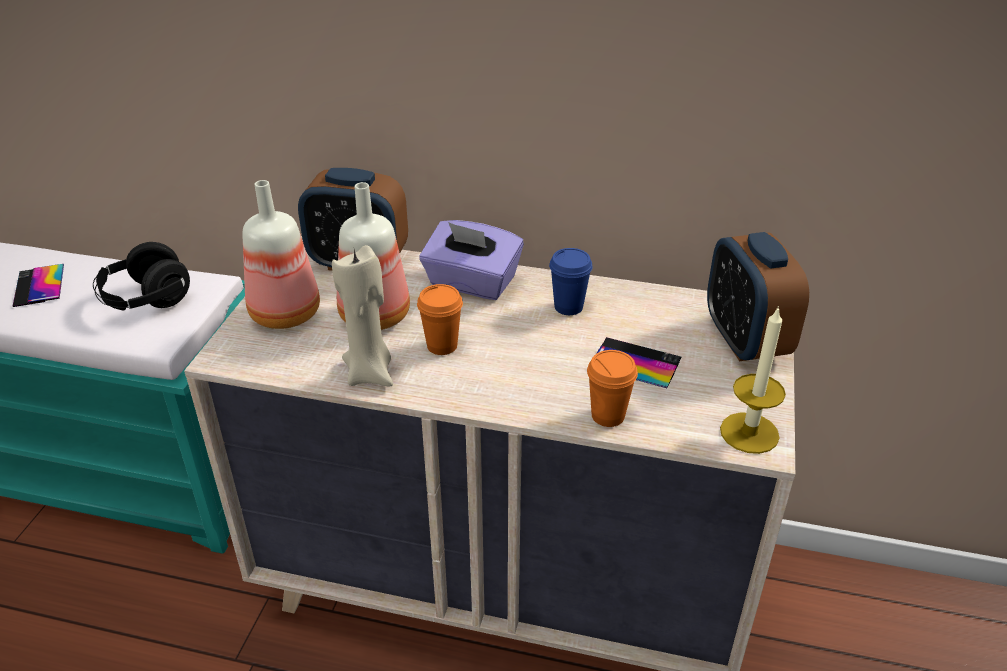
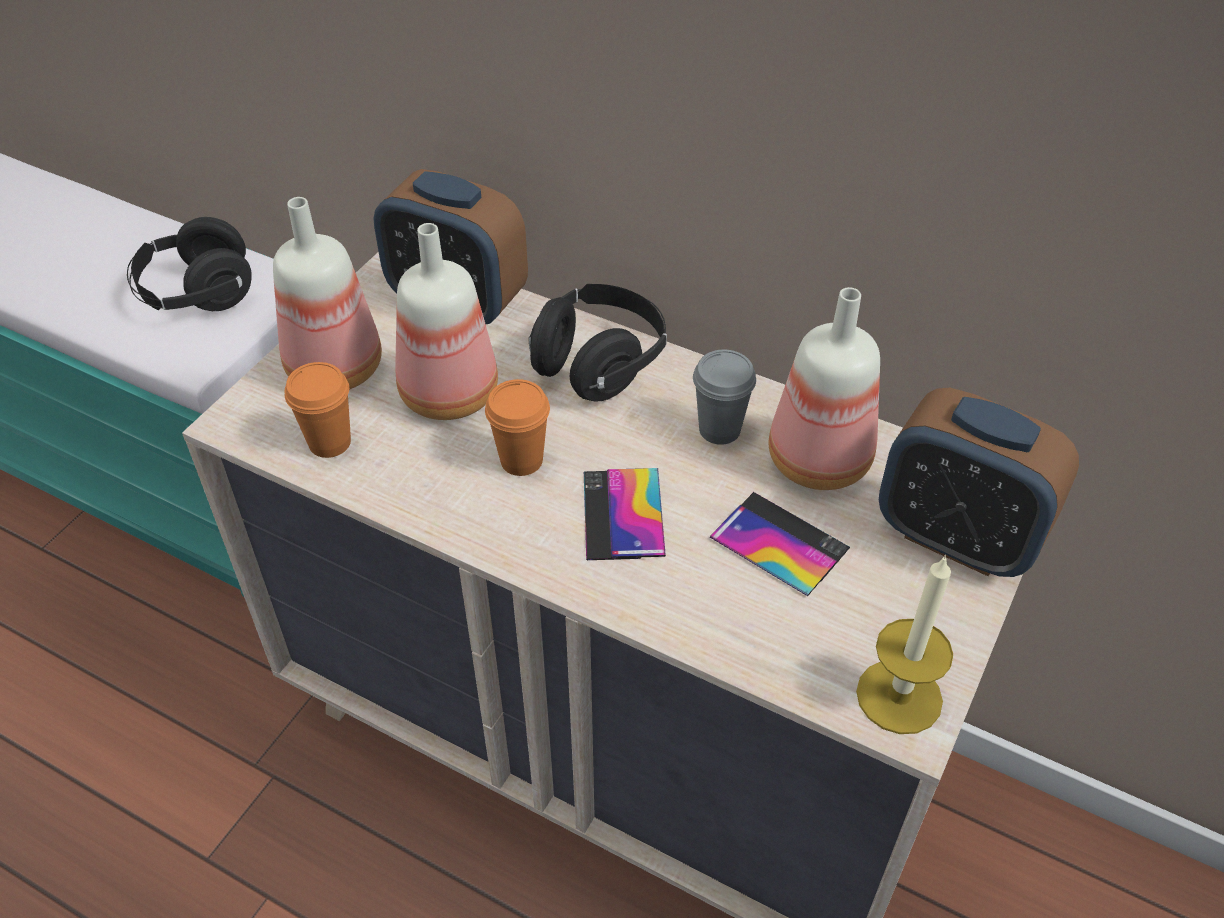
camera: 15 degrees right, 10 degrees up
phone [12,264,64,307] -> phone moved to [584,468,666,560]
beige candle [332,245,393,386] -> none
purple tissue box [419,220,524,300] -> black headphones [529,284,667,402]
blue cup [549,248,593,315] -> grey cup [693,350,756,445]
orange cup [587,350,638,427] -> orange cup moved to [284,362,351,458]
alarm clock [707,232,809,361] -> alarm clock turned 60 degrees counterclockwise [879,388,1079,577]
none -> bottle [769,287,880,490]

